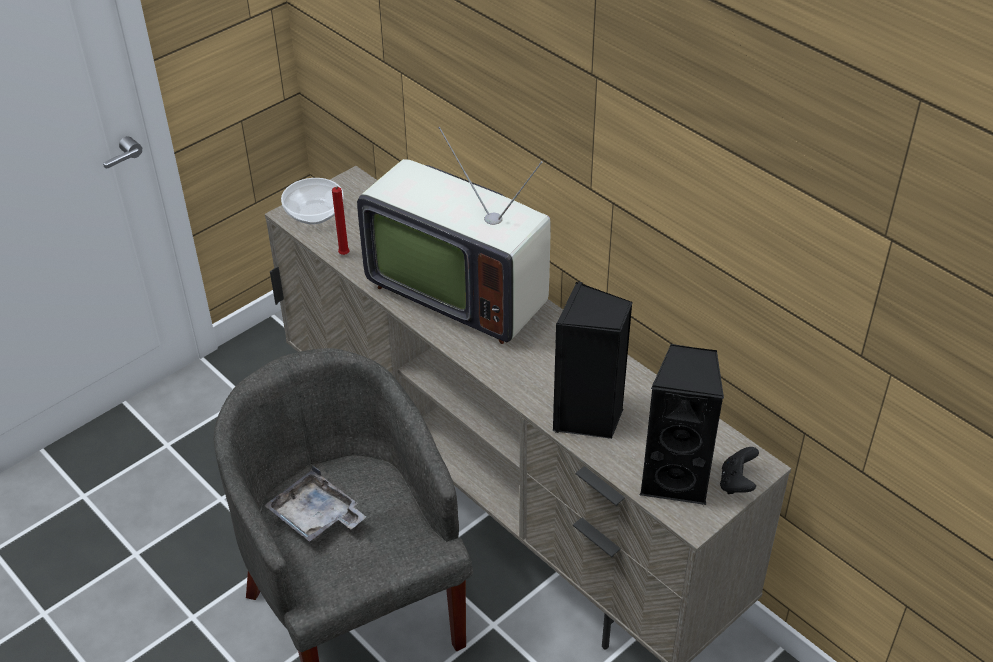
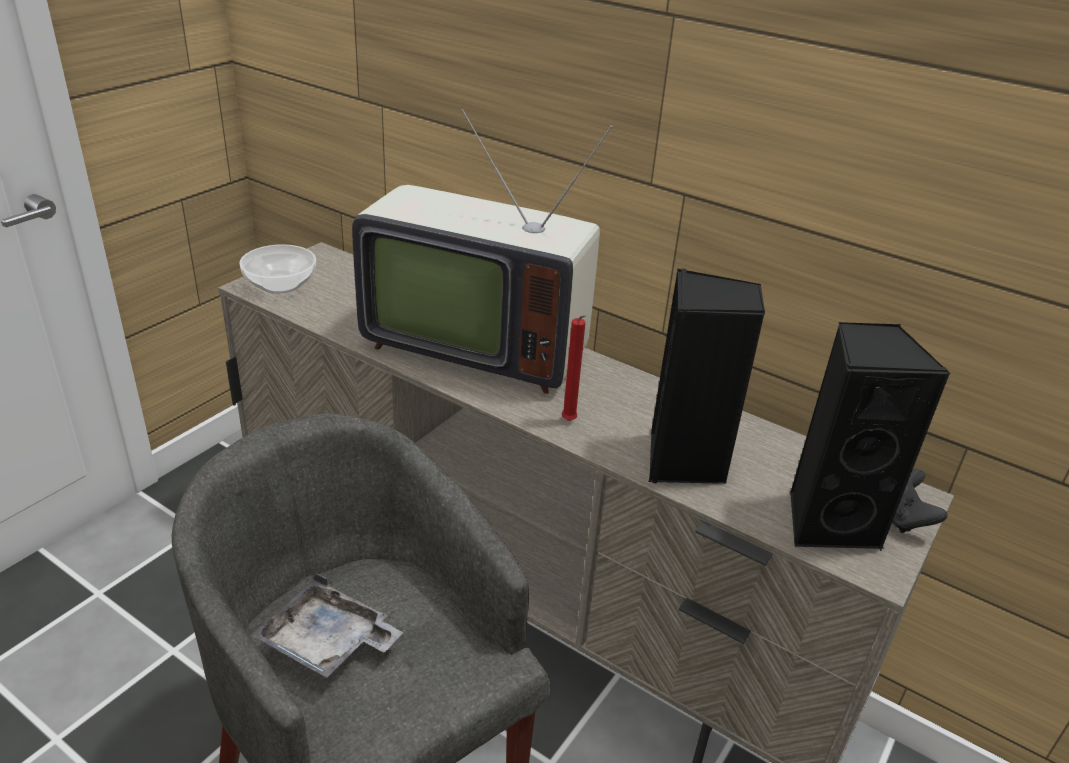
camera: 15 degrees left, 10 degrees down
red candle [332,186,350,255] -> red candle moved to [562,315,586,421]

